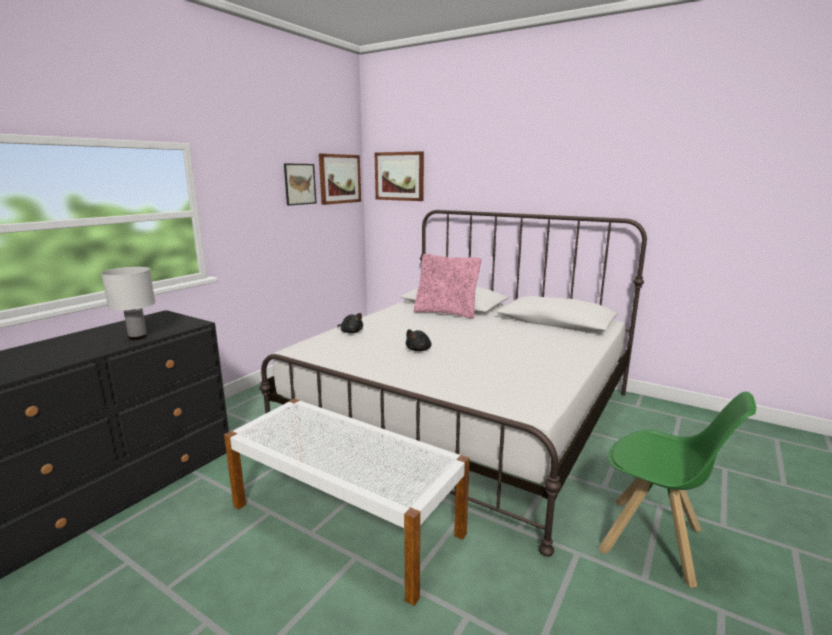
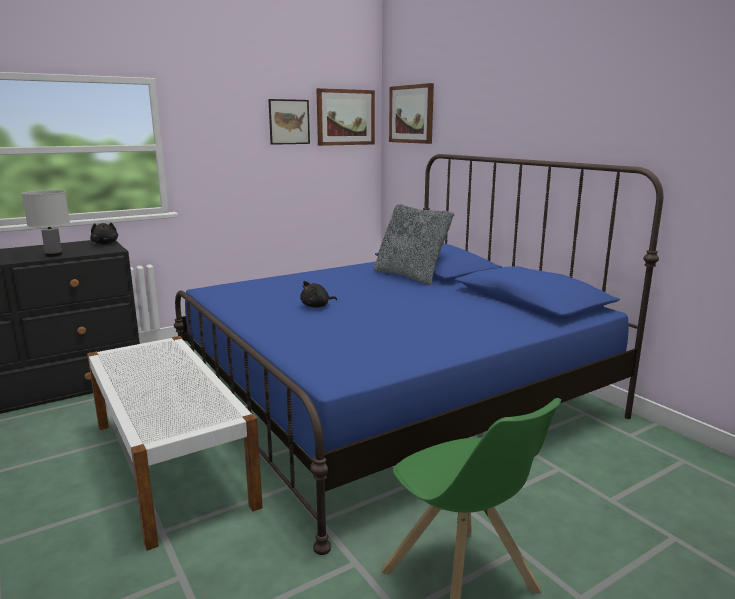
camera: 25 degrees right, 0 degrees up
white bed [259,210,647,556] -> blue bed [174,154,664,555]
black plush toy [337,313,363,333] -> black plush toy moved to [90,223,118,244]
pink pillow [413,254,482,318] -> grey pillow [374,204,454,285]

